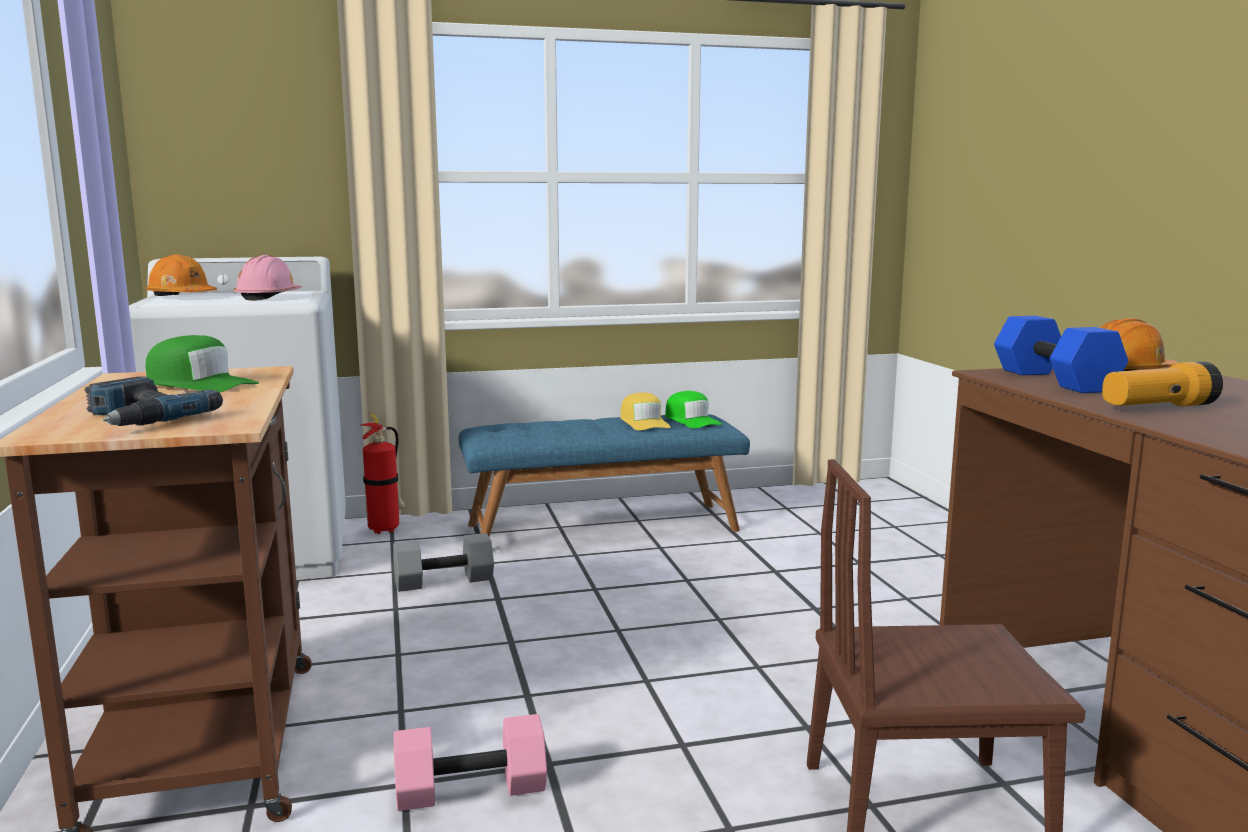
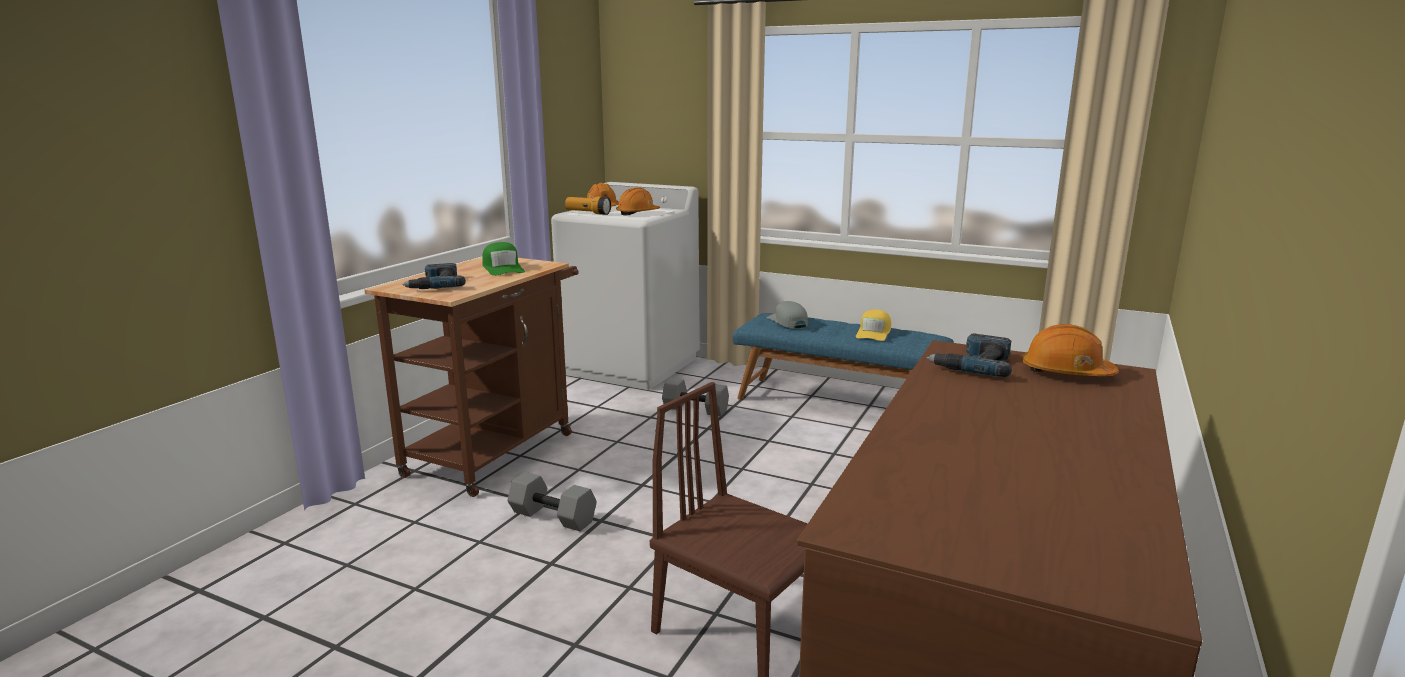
camera: 40 degrees right, 5 degrees up
pink hard hat [234,255,302,301] -> orange hard hat [616,187,660,216]
fire extinguisher [360,414,405,534] -> none
pink dumbbell [394,714,547,811] -> grey dumbbell [507,472,597,531]
green cap [665,391,722,428] -> none
blue dumbbell [994,316,1128,393] -> power drill [926,334,1012,377]
flashlight [1102,361,1223,406] -> flashlight moved to [565,197,611,215]
none -> grey cap [766,301,808,328]

